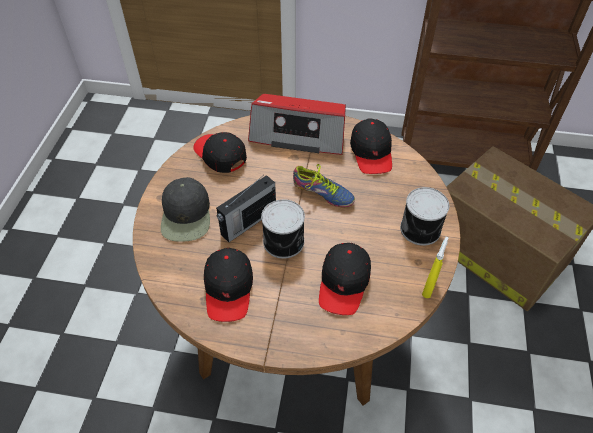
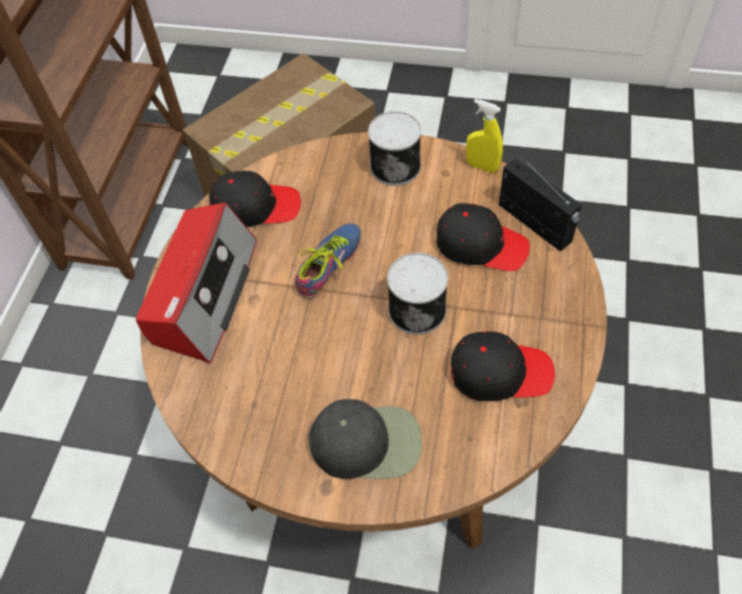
camera: 85 degrees left, 5 degrees up
black cap [193,132,247,173] -> none
radio [216,175,276,242] -> radio moved to [499,156,582,252]

